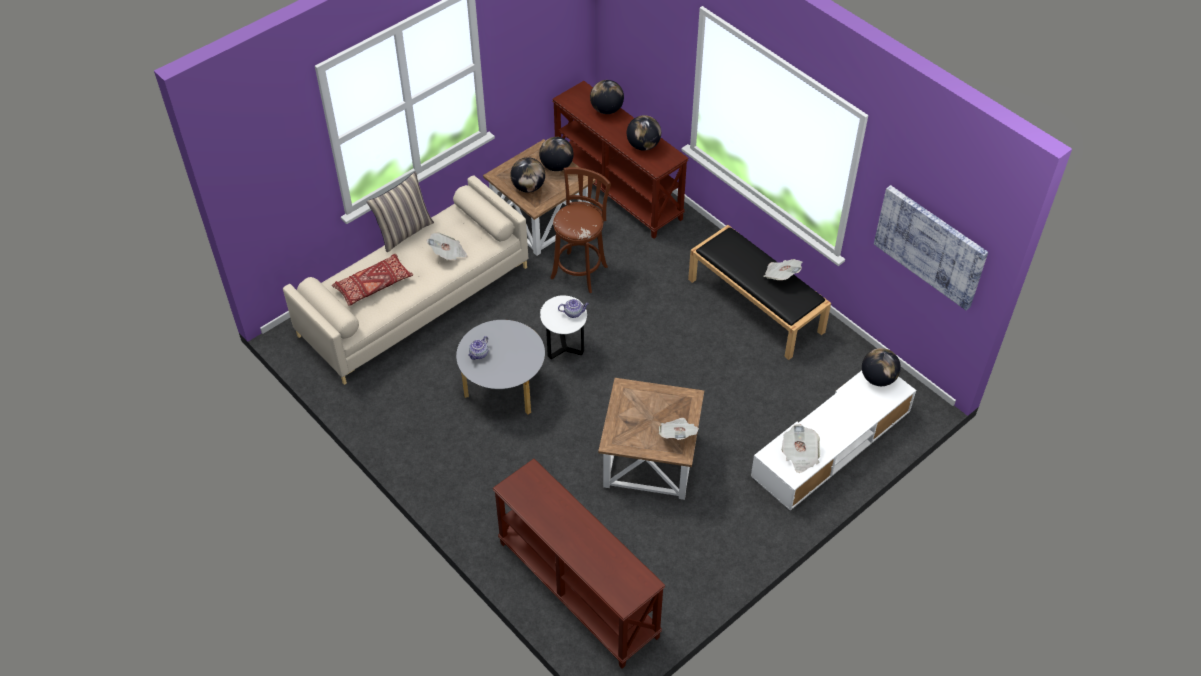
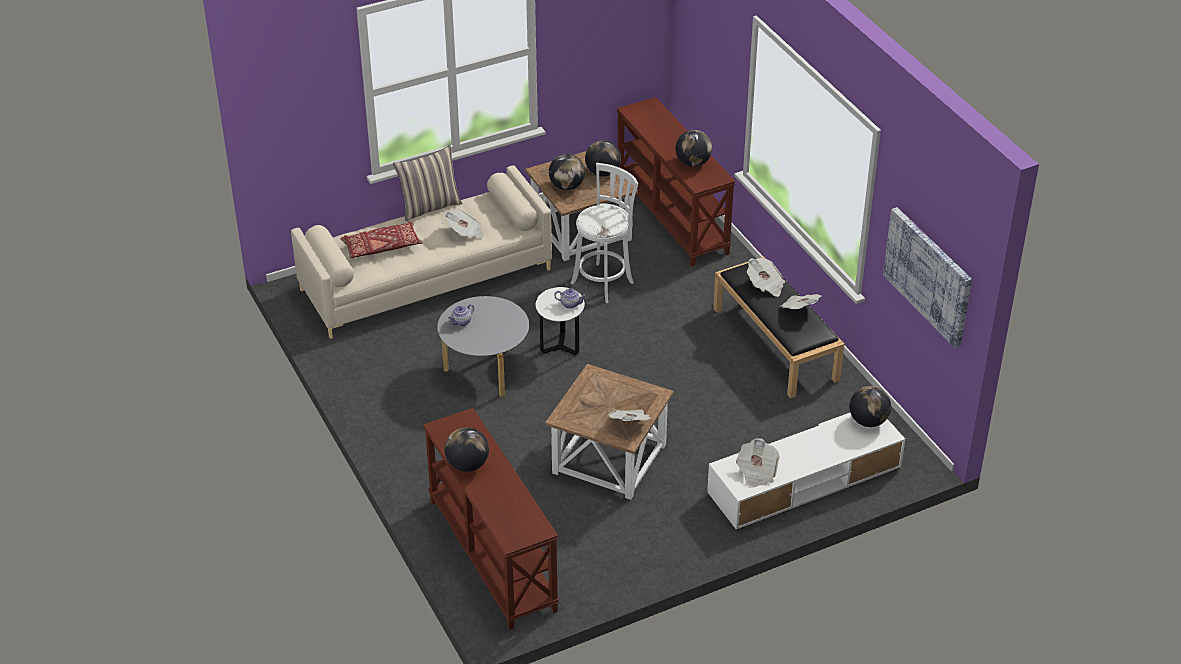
camera: 15 degrees right, 10 degrees down
brown stool [550,167,611,293] -> white stool [571,163,638,303]
globe [590,80,624,114] -> globe moved to [444,427,489,472]
none -> newspaper [747,258,785,297]

